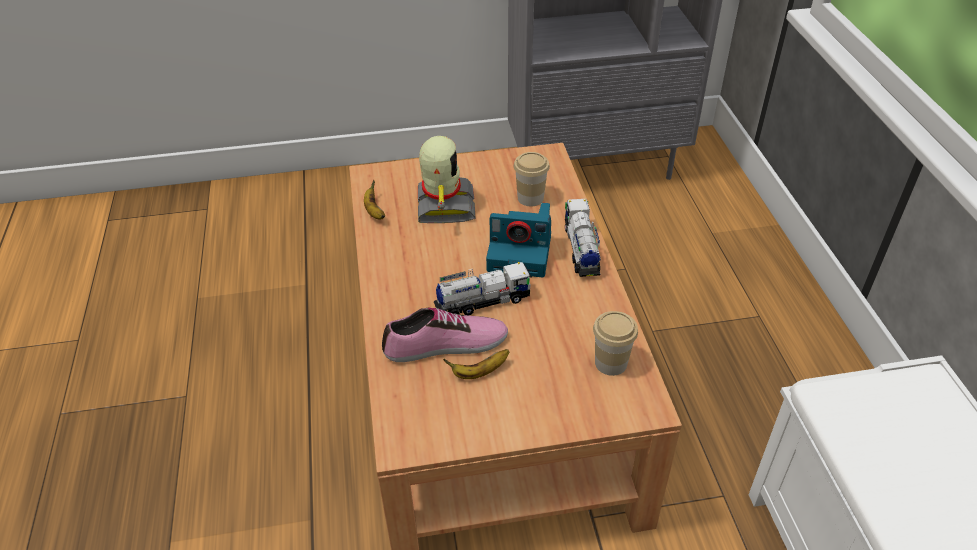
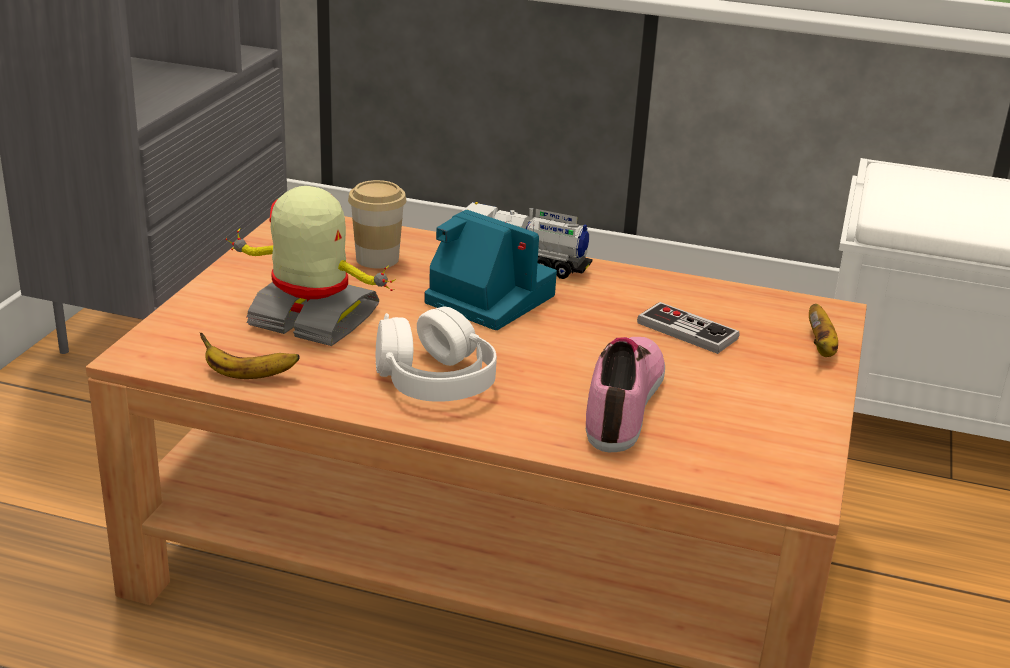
camera: 65 degrees left, 15 degrees down
toy truck [434,262,532,316] -> none
banana [443,349,509,379] -> banana moved to [809,304,838,357]
camera [486,203,551,277] -> camera turned 90 degrees counterclockwise [424,210,557,330]
cup [593,311,638,376] -> none
none -> white headphones [376,307,497,402]
none -> game controller [637,302,739,354]

